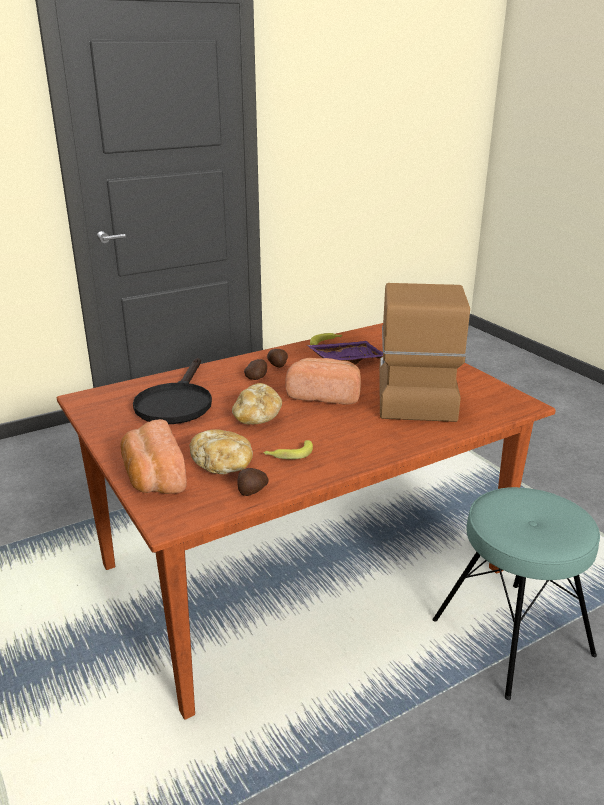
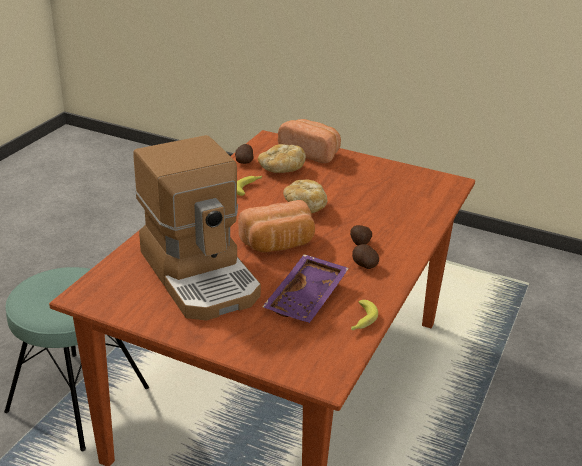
camera: 145 degrees right, 5 degrees up
black frying pan [133,358,212,424] -> none

